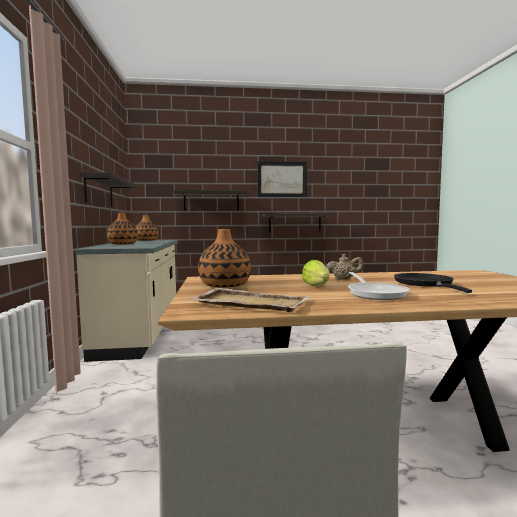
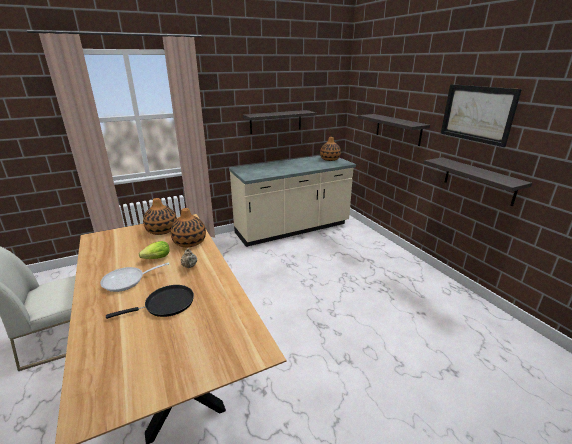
camera: 70 degrees right, 20 degrees up
vase [107,213,138,244] -> vase moved to [170,208,206,247]
beige tray [187,288,312,312] -> none

